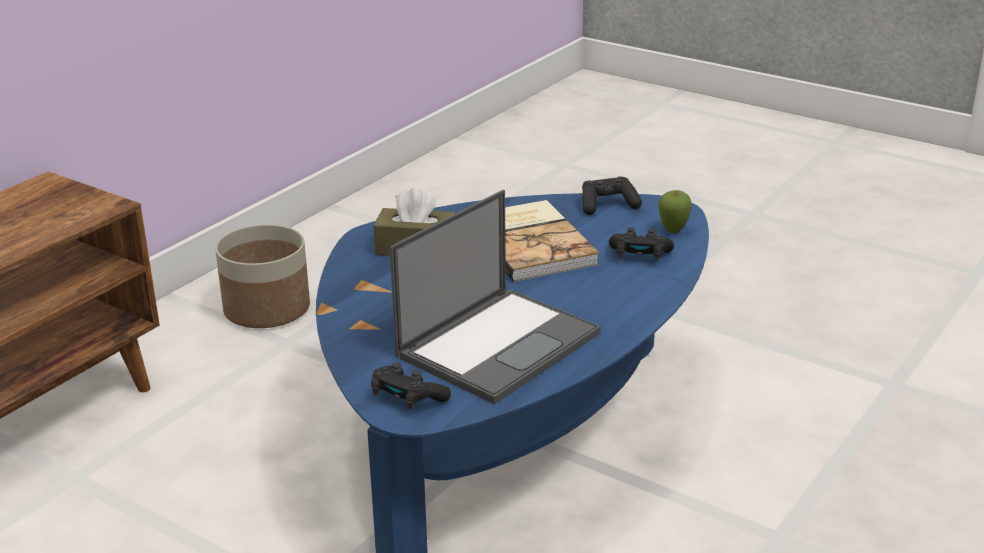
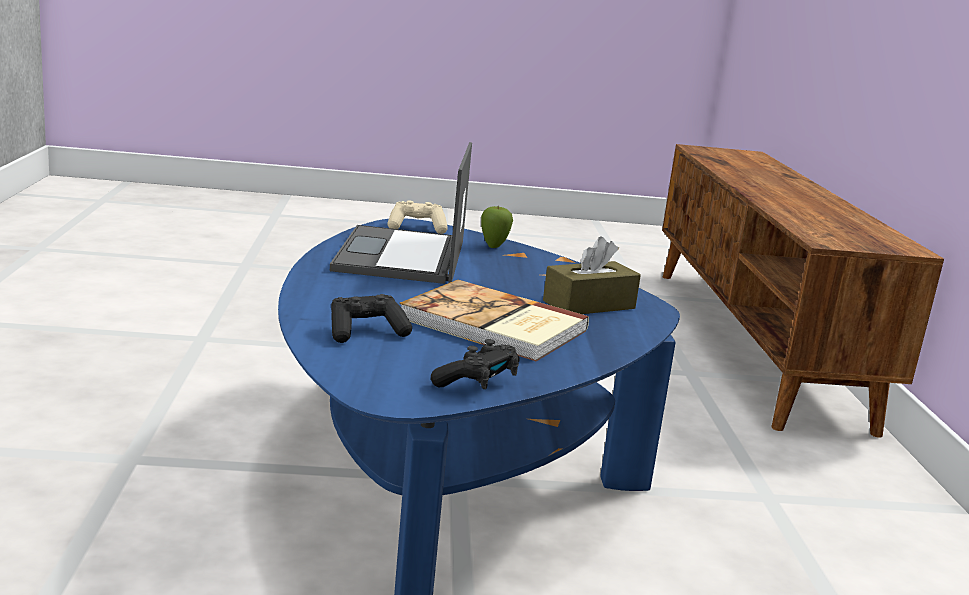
camera: 140 degrees right, 10 degrees down
planter [215,224,310,328] -> none
black game controller [371,362,451,410] -> beige game controller [387,200,448,234]
apple [659,190,692,233] -> apple moved to [481,205,513,248]

